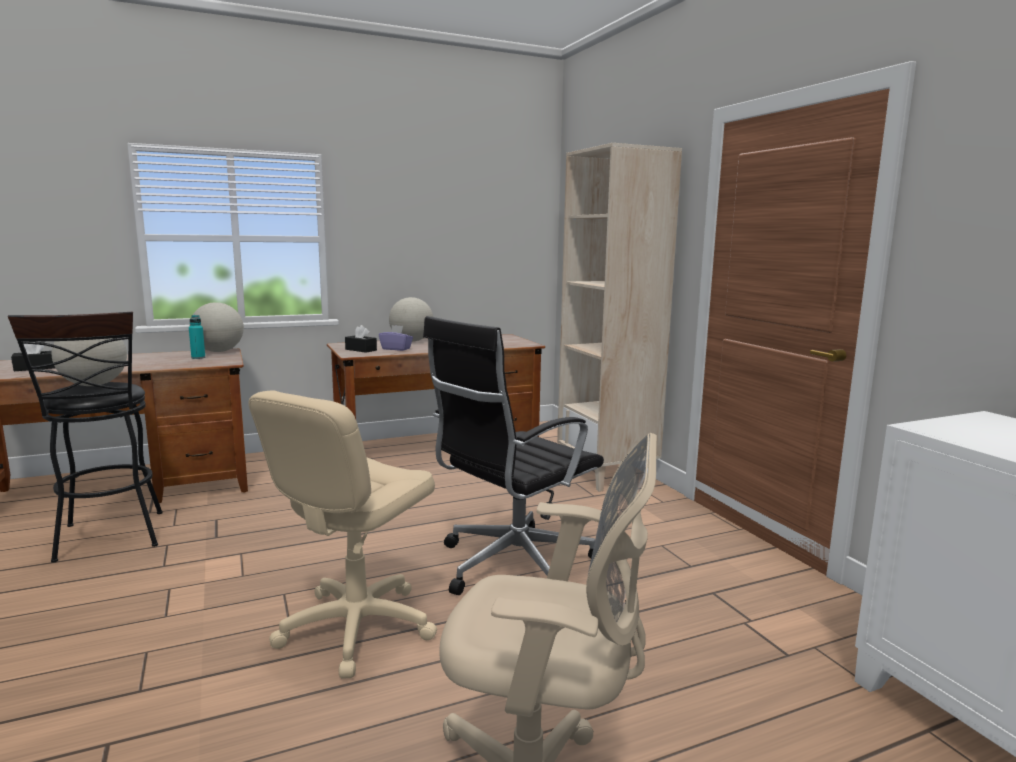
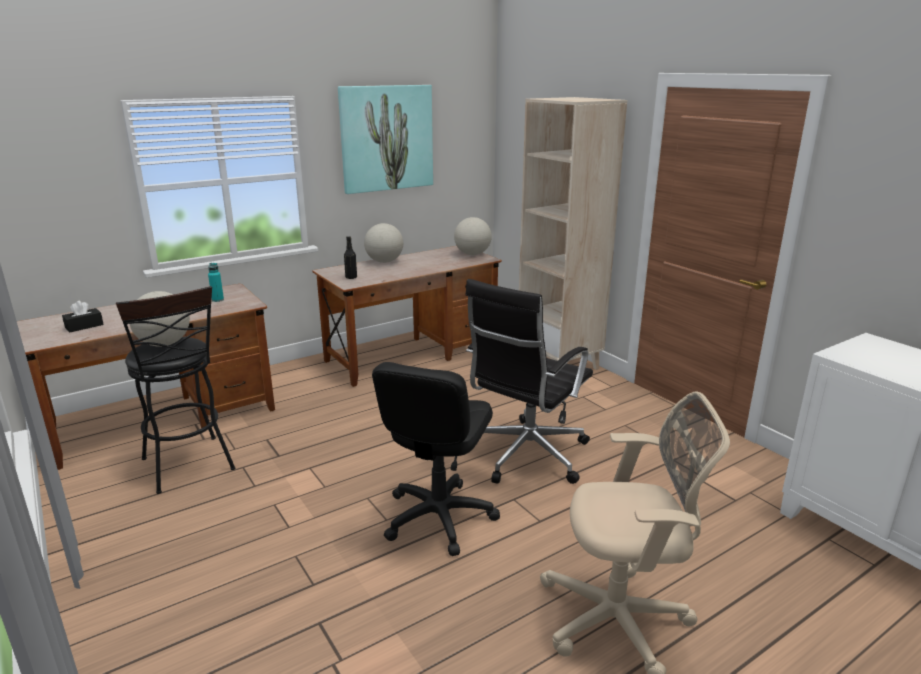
camera: 10 degrees left, 10 degrees up
globe [193,302,244,352] -> globe moved to [454,217,492,255]
beige office chair [248,390,437,679] -> black office chair [372,362,500,556]
black tissue box [345,325,377,353] -> black bottle [344,236,357,279]
purple tissue box [379,325,413,351] -> none
none -> picture [338,85,433,194]

